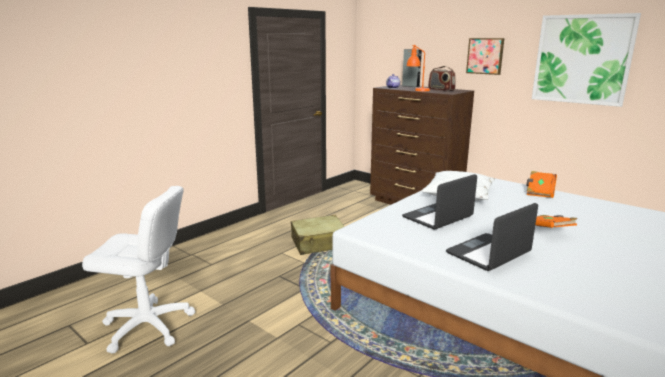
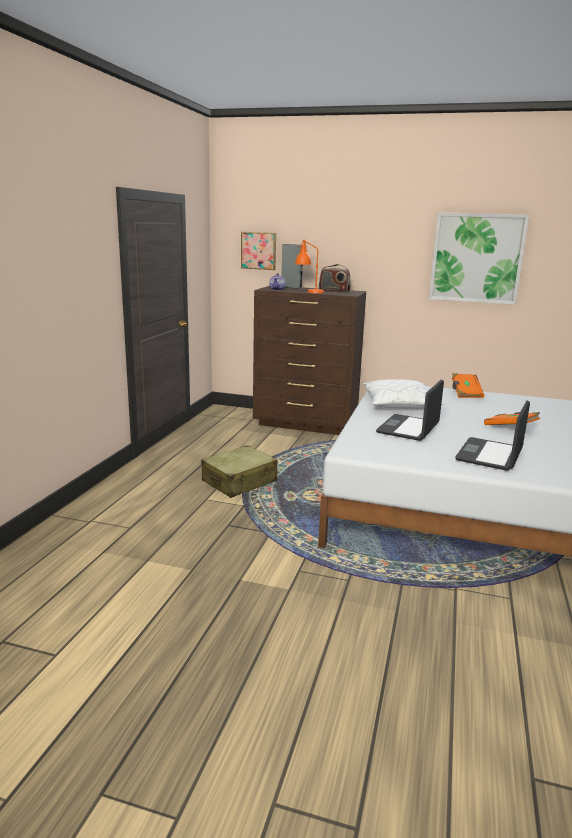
camera: 25 degrees left, 0 degrees up
white office chair [82,186,195,354] -> none
picture [466,38,504,75] -> picture moved to [241,232,276,270]

